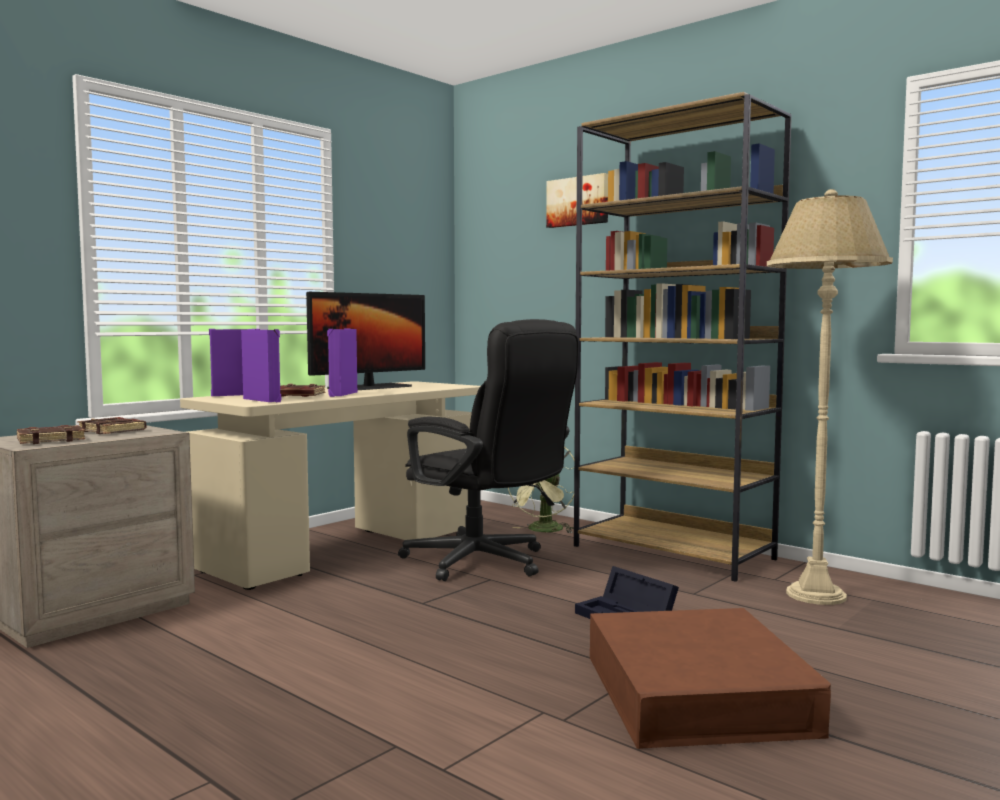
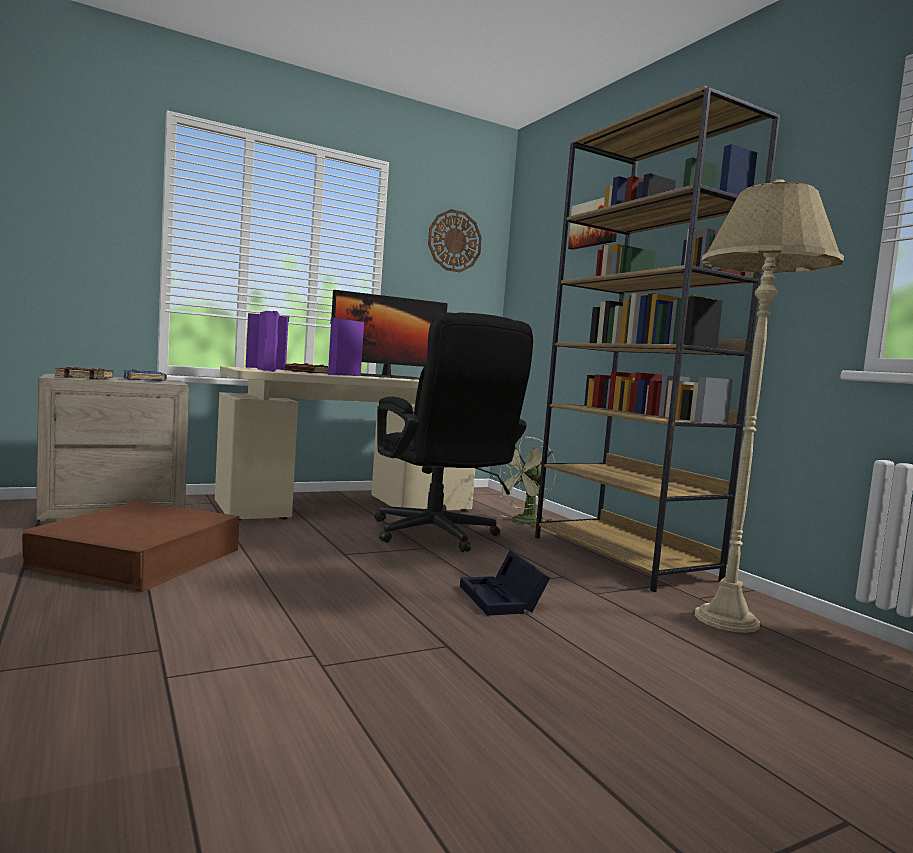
camera: 20 degrees right, 0 degrees up
brown book [77,417,146,434] -> blue book [123,369,167,381]
brown storage box [590,608,831,749] -> brown storage box moved to [22,501,240,592]
none -> wall clock [428,209,482,272]

